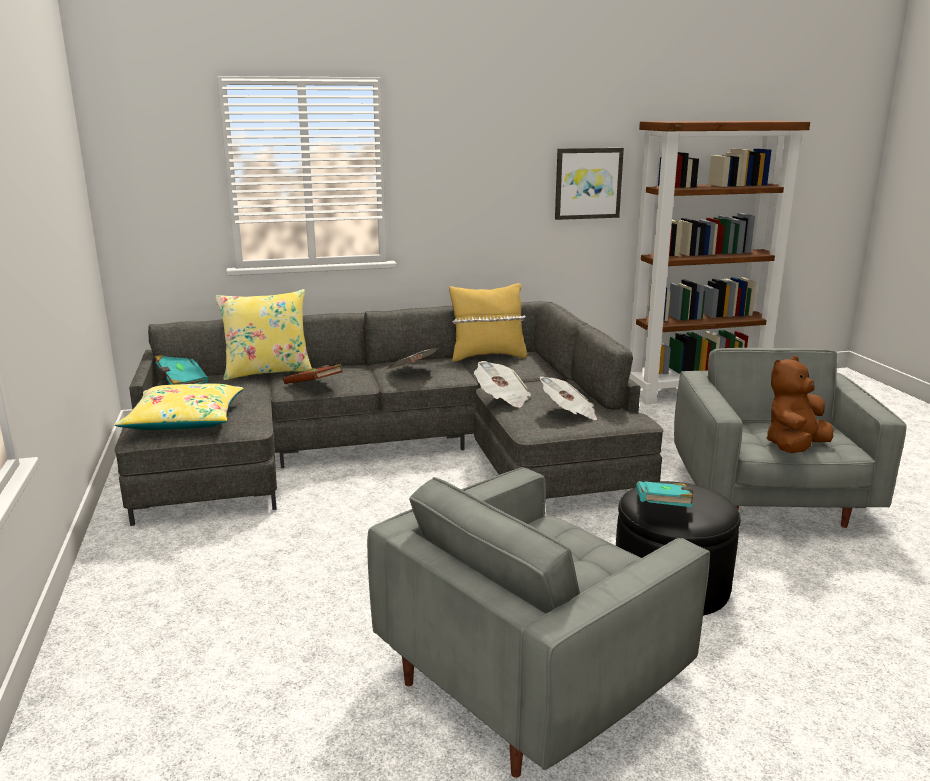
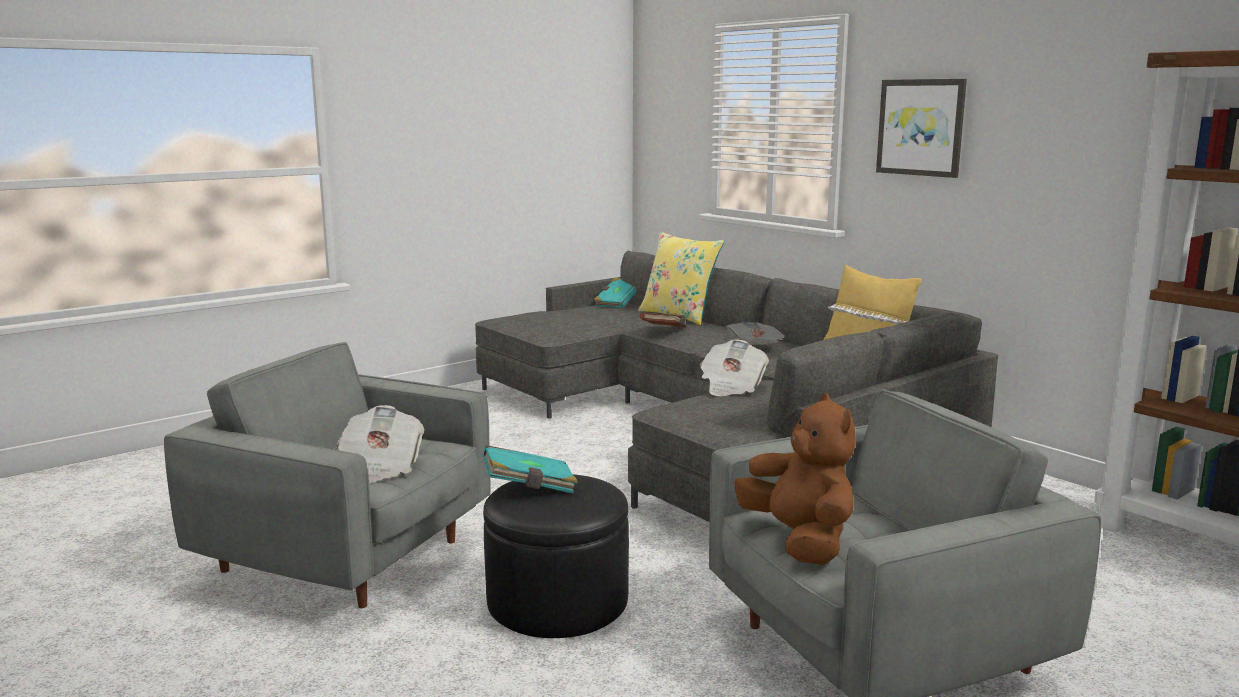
camera: 65 degrees right, 5 degrees down
yellow pillow [115,383,243,430] -> none
newspaper [539,376,597,420] -> newspaper moved to [337,405,425,484]
picture [555,148,624,220] -> picture moved to [876,79,967,178]
brown plush toy [766,356,833,453] -> brown plush toy turned 45 degrees clockwise [734,393,856,565]

